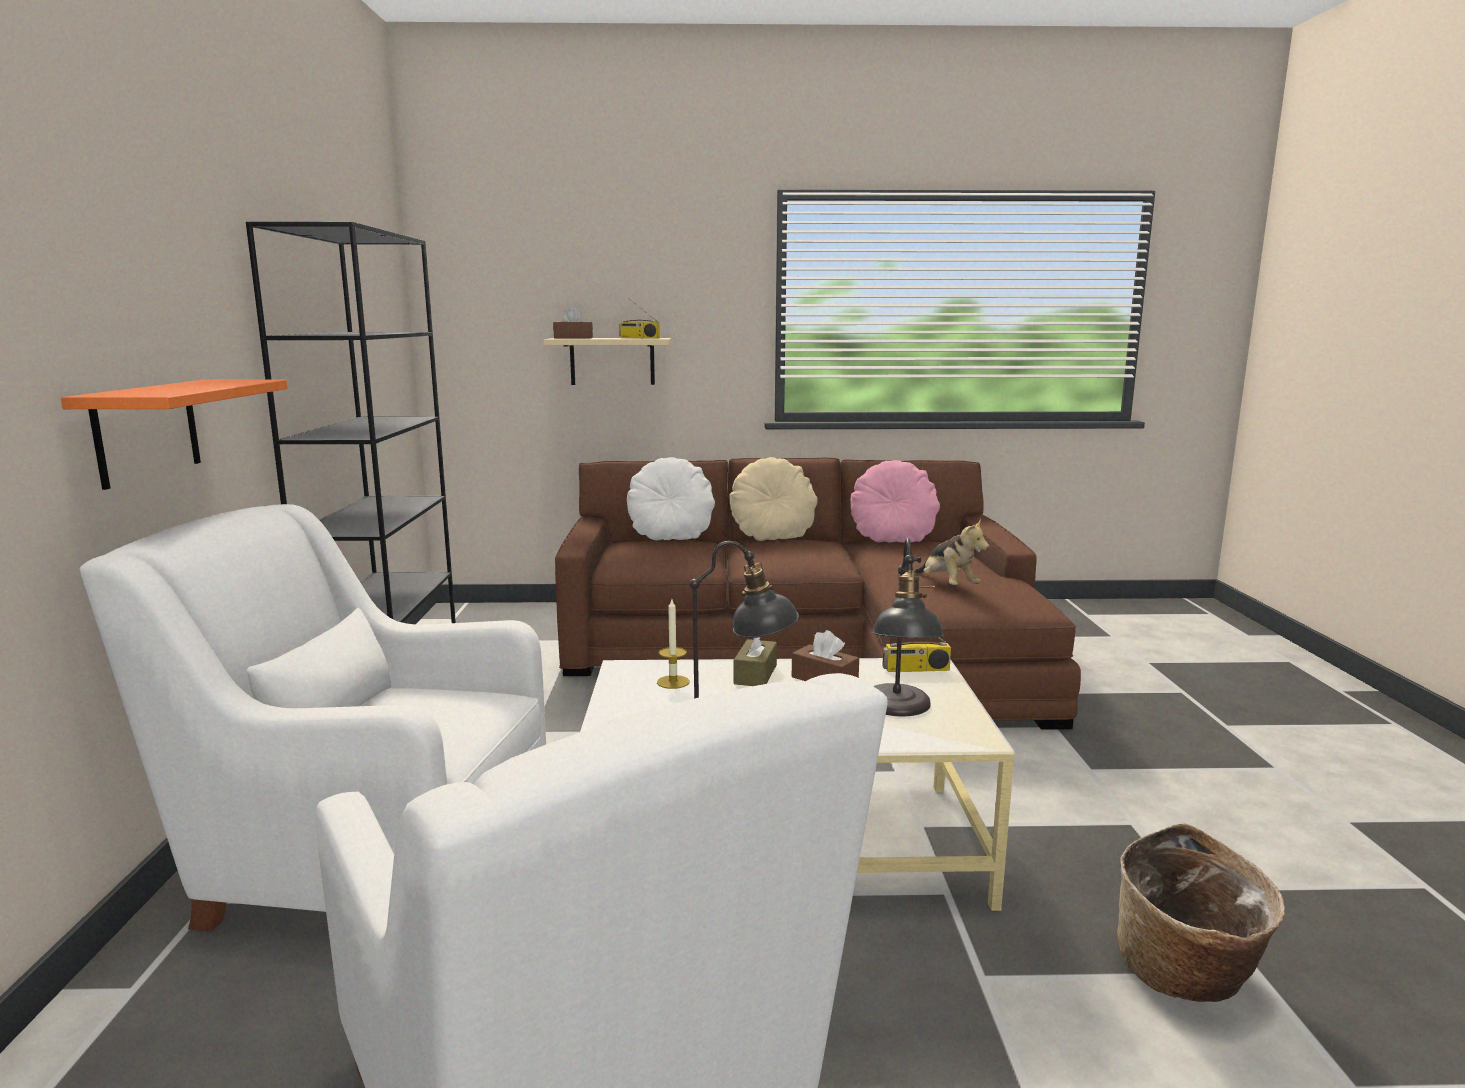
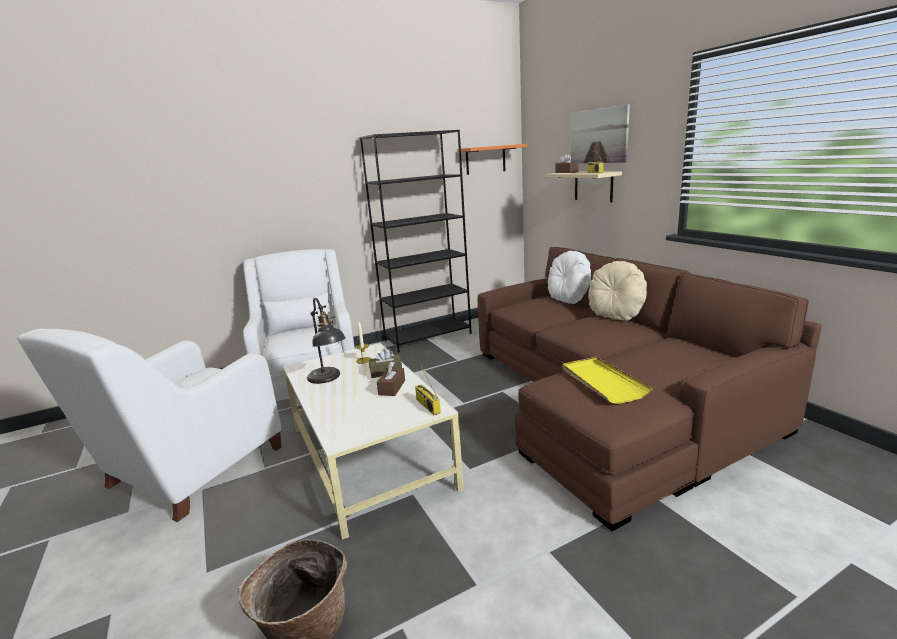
camera: 65 degrees right, 5 degrees up
orange shelf [61,380,287,490] -> orange shelf moved to [457,144,527,175]
pink pillow [850,460,940,543] -> none
grey table lamp [873,538,944,716] -> none
plush toy [915,519,989,585] -> yellow tray [563,357,653,404]
none -> picture [571,104,630,163]

